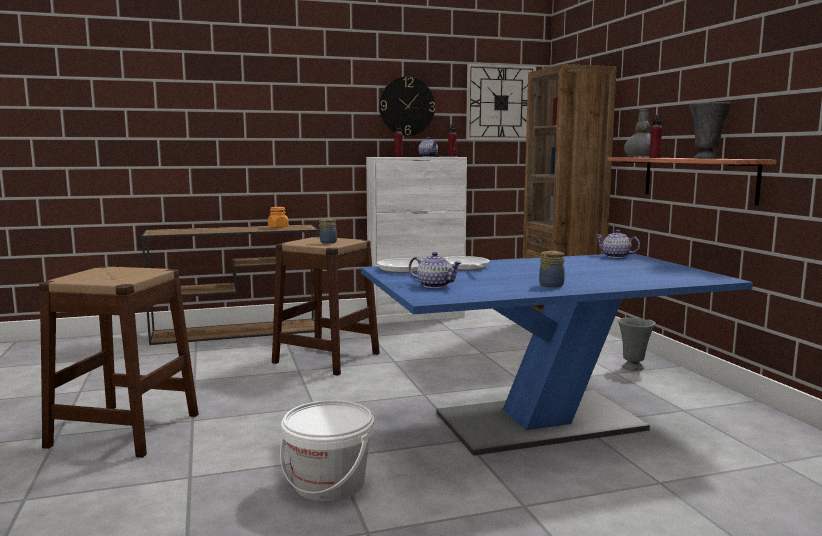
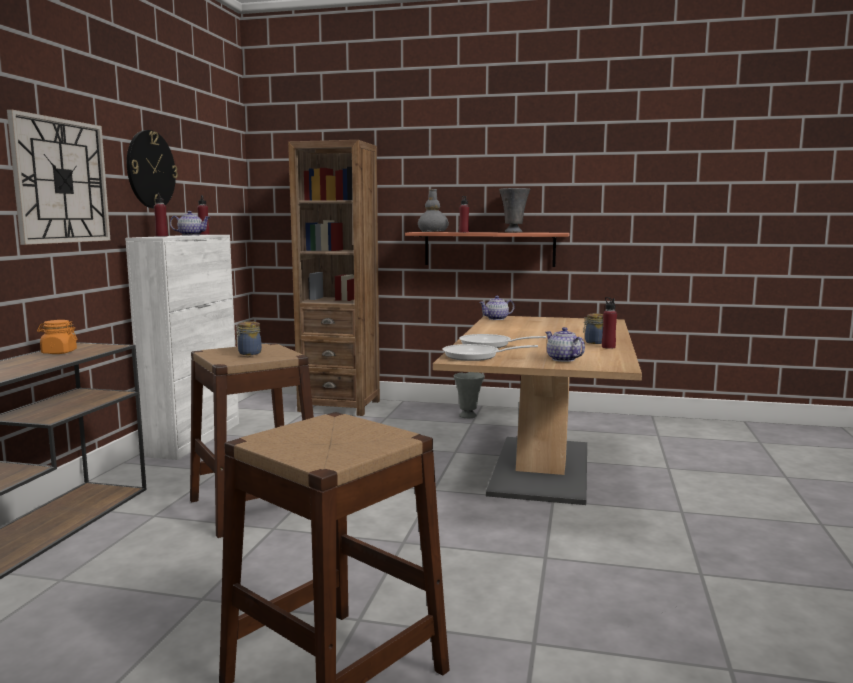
camera: 60 degrees left, 0 degrees up
white bucket [280,400,375,501] -> none
blue dining table [361,253,753,456] -> brown dining table [433,316,642,505]
teapot [409,252,462,288] -> teapot turned 90 degrees counterclockwise [546,327,585,362]
wall clock [466,63,536,140] -> wall clock moved to [7,109,110,245]
none -> red bottle [602,297,617,349]

